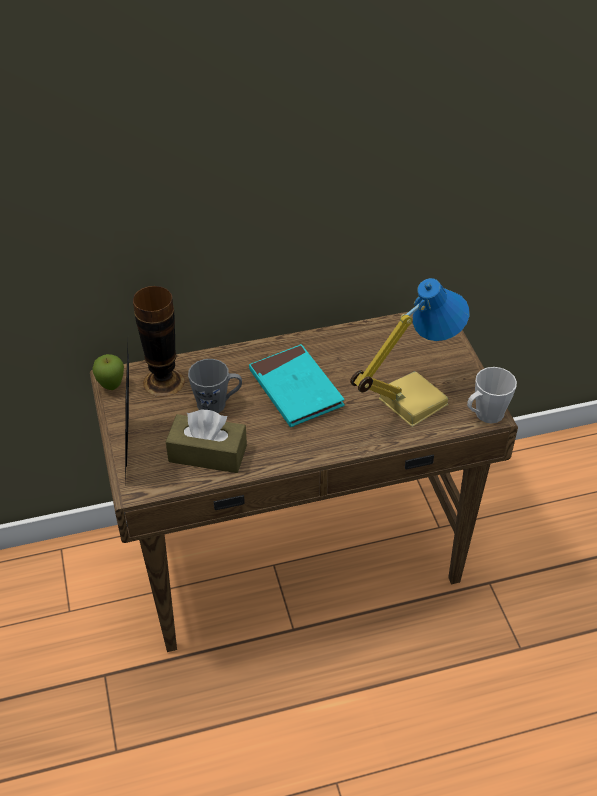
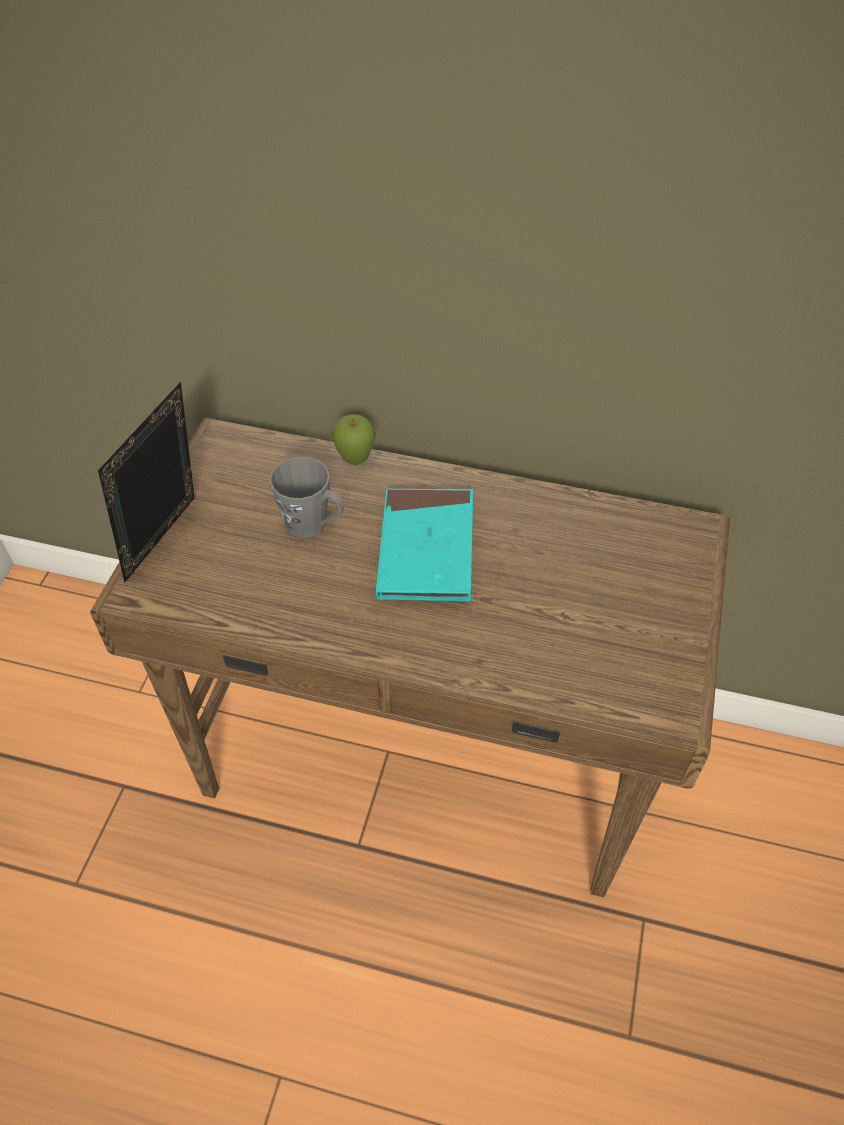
camera: 30 degrees right, 5 degrees up
apple [92,354,124,390] -> apple moved to [331,414,376,465]
vase [133,286,185,397] -> none
brown tissue box [166,410,247,473] -> none
table lamp [350,278,469,427] -> none
grey mug [467,367,517,423] -> none

